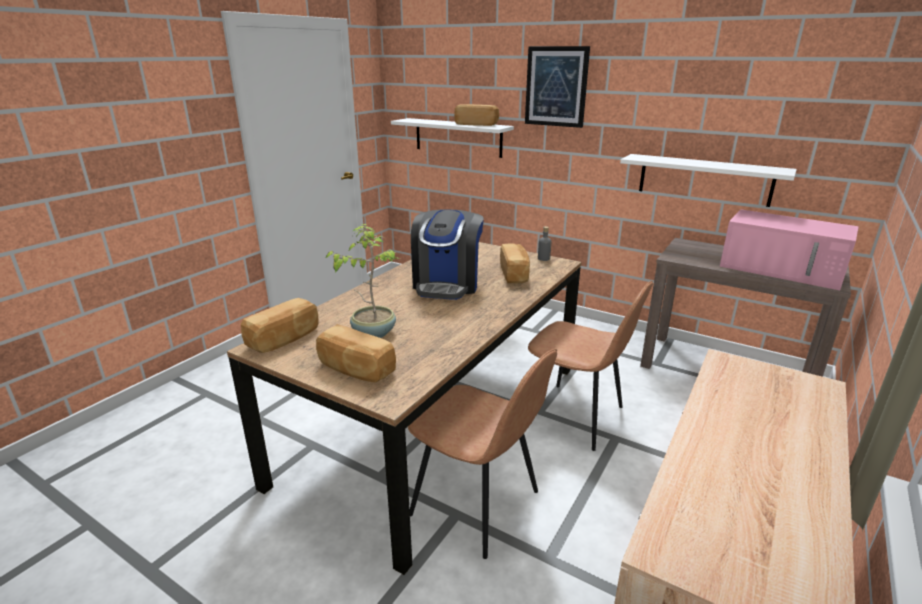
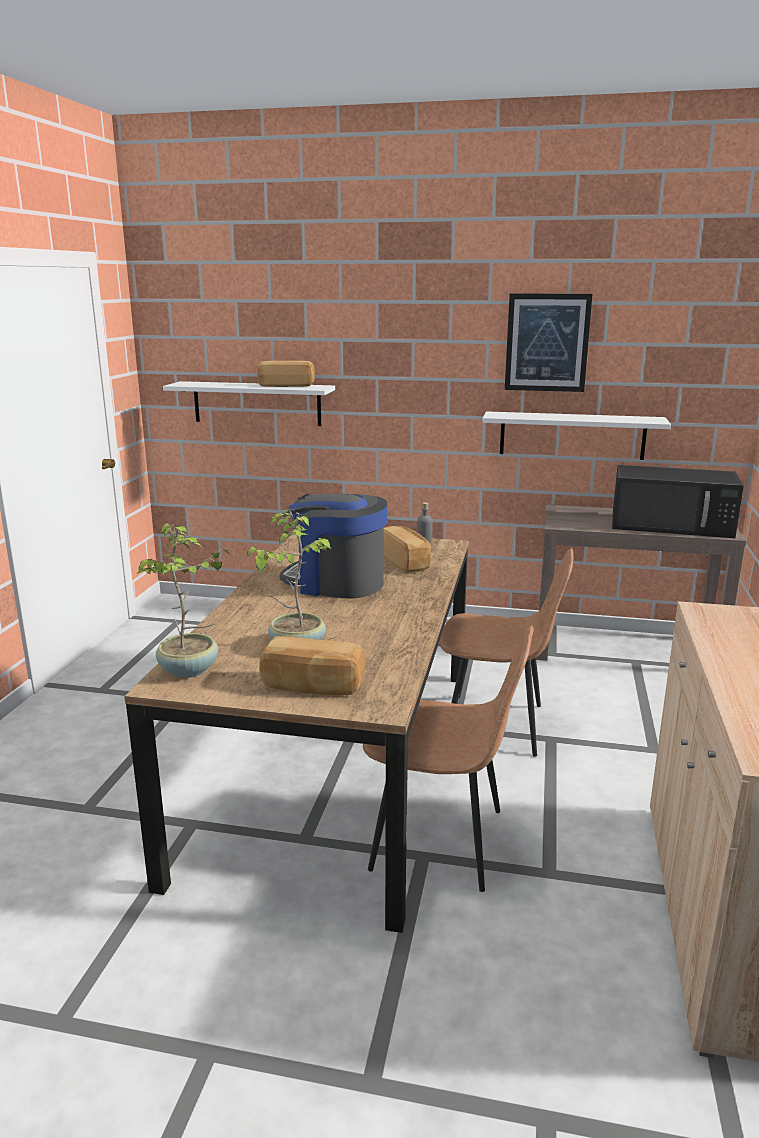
camera: 20 degrees left, 5 degrees down
bread [241,298,319,353] -> potted plant [137,523,229,678]
coffee machine [411,209,484,300] -> coffee machine turned 120 degrees clockwise [279,493,387,599]
picture [525,46,590,128] -> picture moved to [505,293,593,392]
pink microwave [720,209,859,290] -> black microwave [612,465,744,538]

